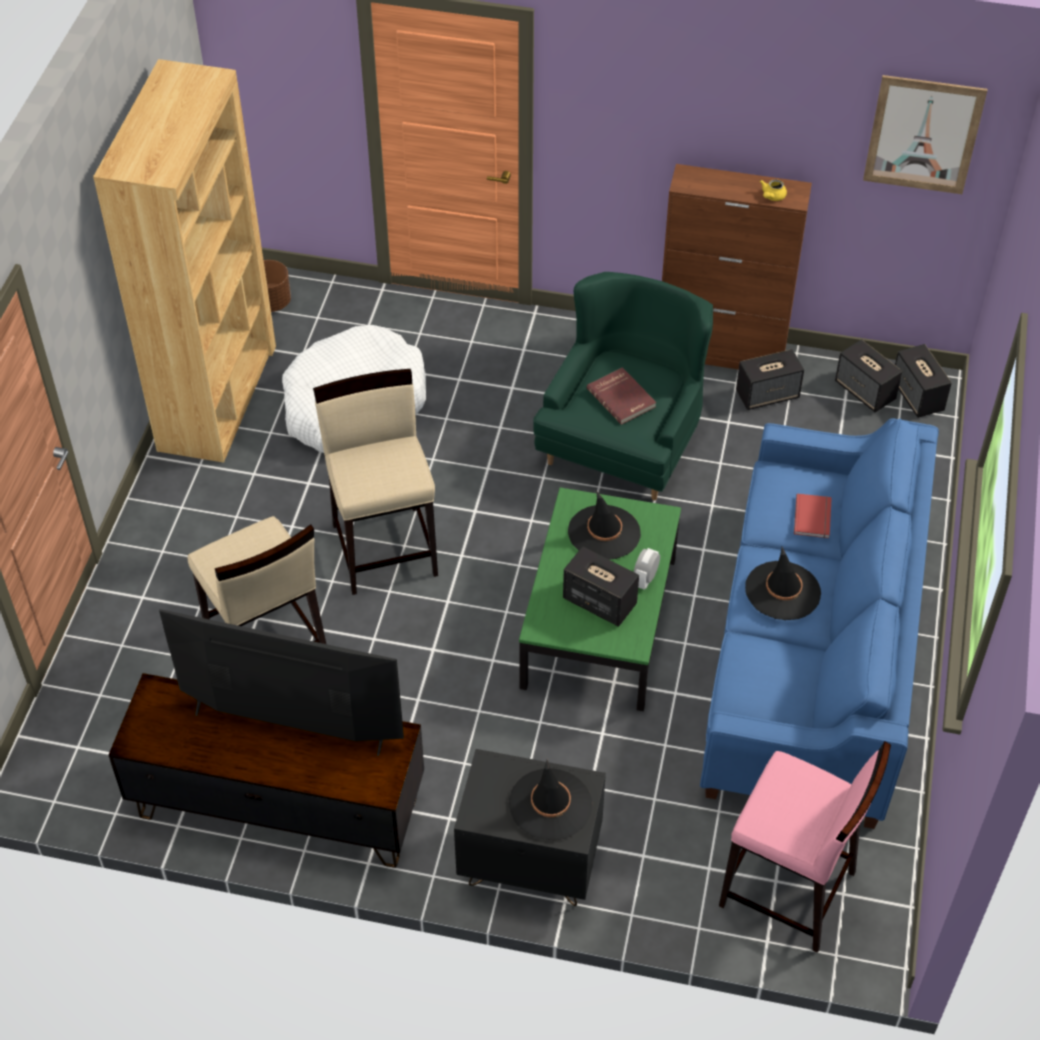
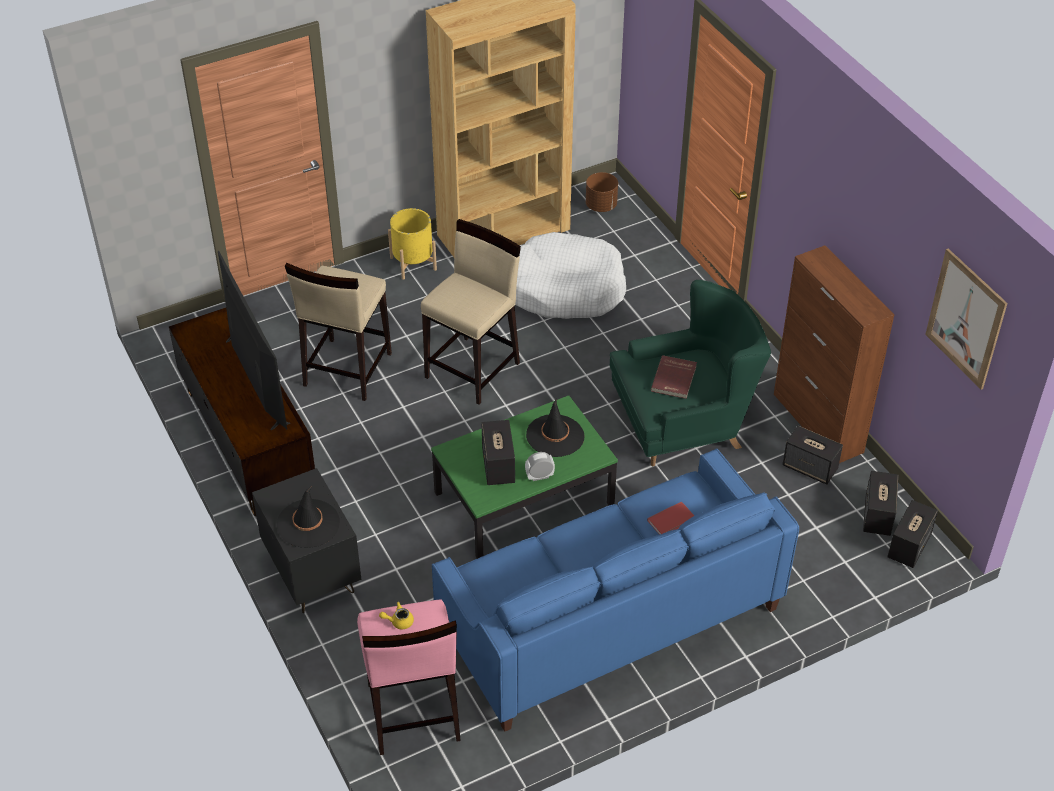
camera: 50 degrees right, 5 degrees down
black hat [745,547,821,620] -> none
yellow teapot [760,179,787,201] -> yellow teapot moved to [379,602,414,629]
none -> yellow planter [388,208,437,280]

